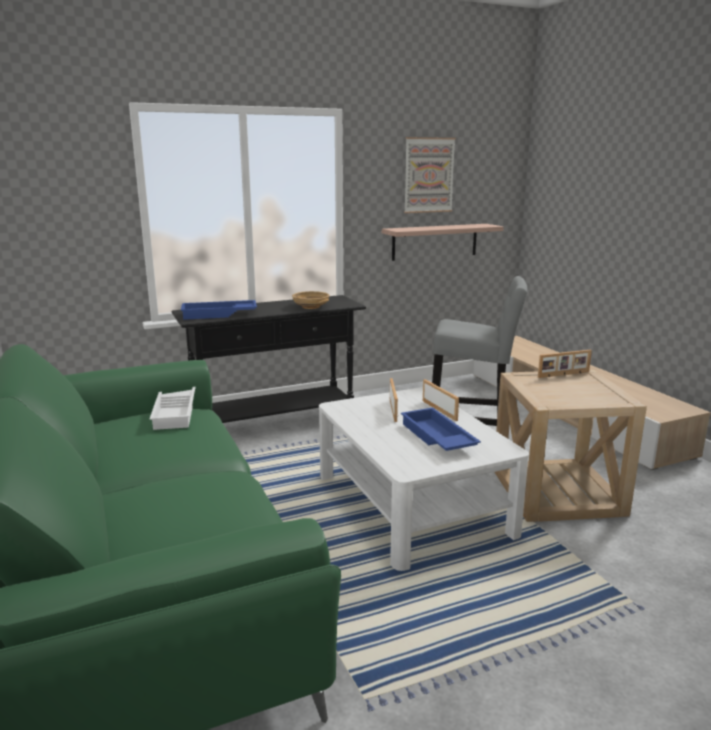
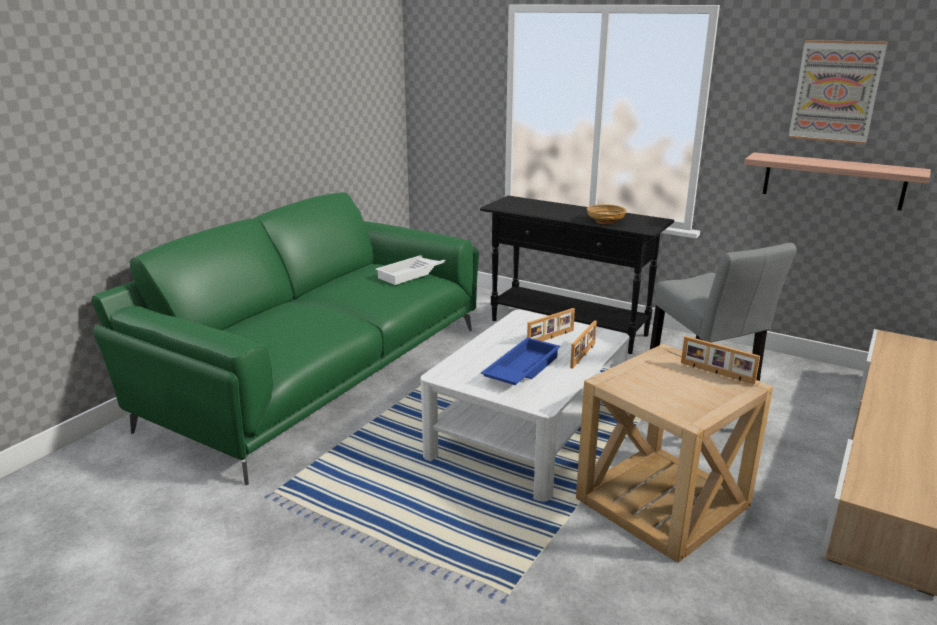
camera: 55 degrees right, 5 degrees up
blue tray [181,300,257,320] -> none

